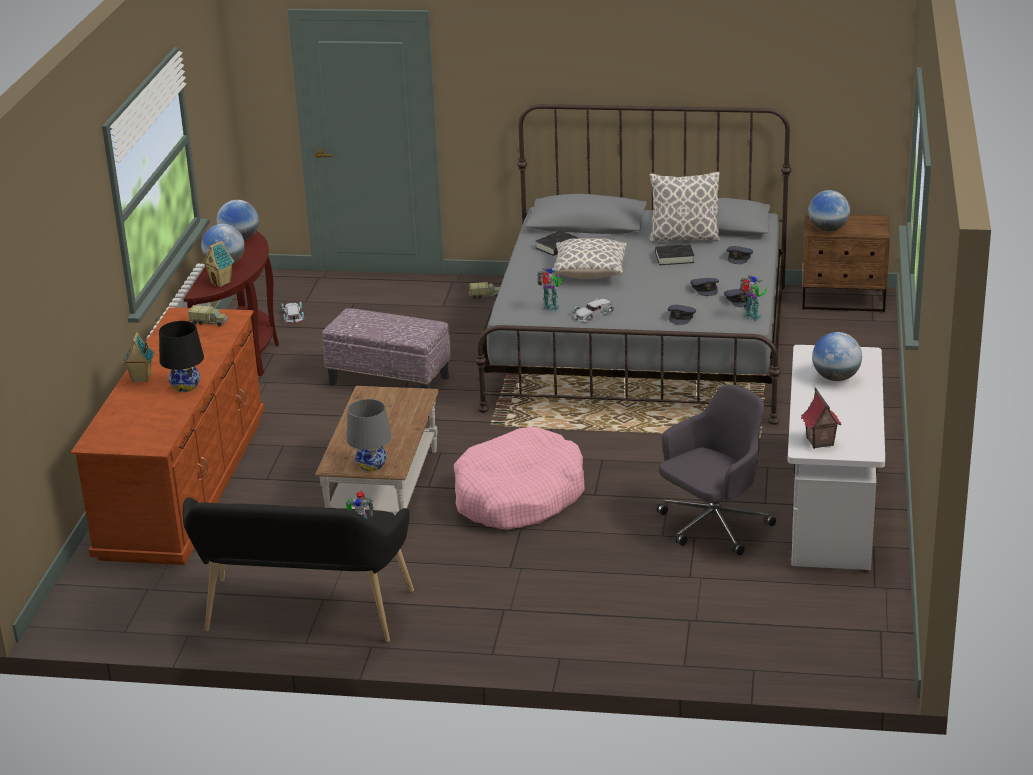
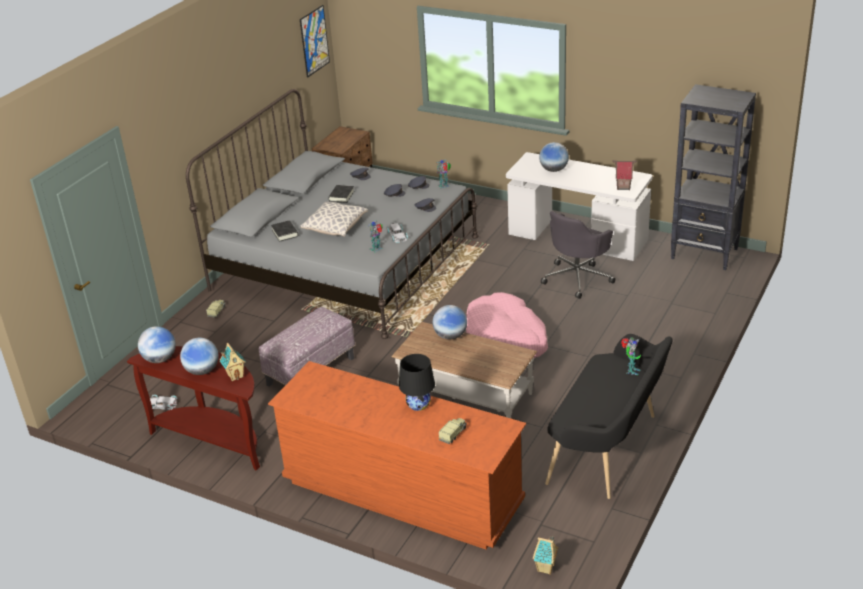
camera: 70 degrees left, 5 degrees up
toy house [123,332,154,383] -> toy house moved to [533,537,559,575]
toy truck [188,305,228,327] -> toy truck moved to [439,418,467,444]
grey table lamp [346,399,392,471] -> none
pillow [649,172,720,242] -> none
grey office chair [657,384,776,555] -> grey office chair turned 120 degrees counterclockwise [541,211,615,299]
globe [808,190,850,232] -> globe moved to [433,305,467,340]
none -> picture [300,5,330,78]
none -> black bookcase [671,84,756,270]

